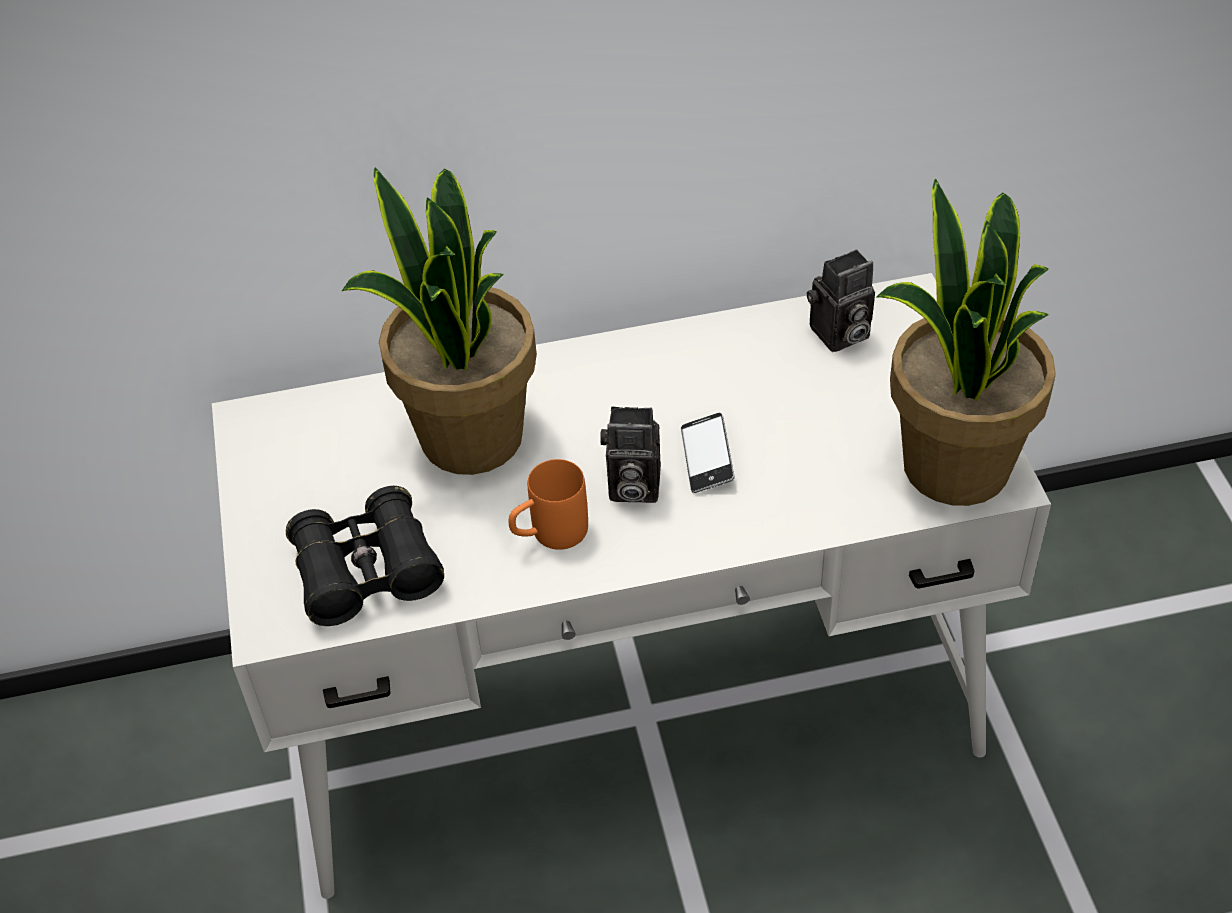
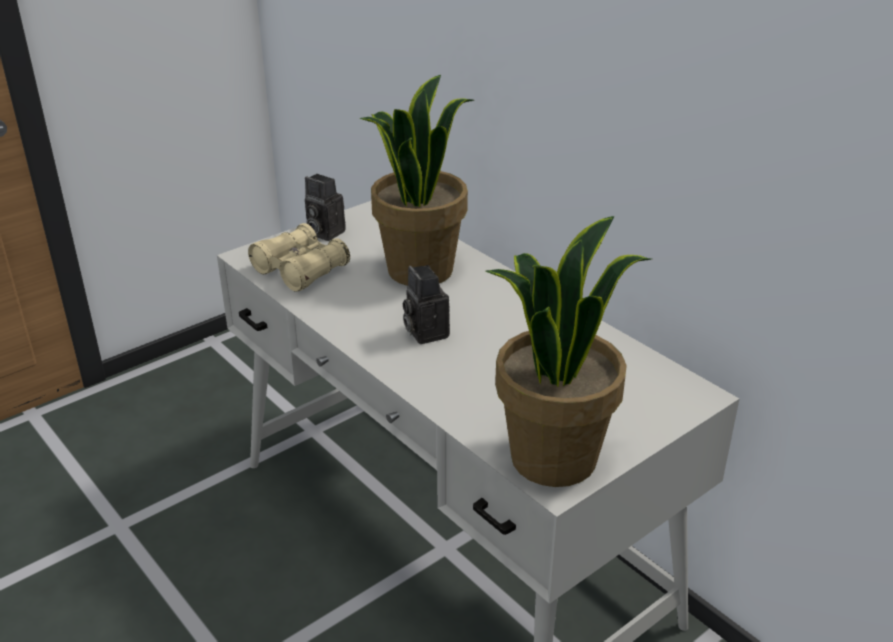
camera: 60 degrees right, 15 degrees down
black binoculars [286,486,444,626] -> beige binoculars [248,223,350,292]
orange mug [508,459,588,550] -> none
phone [681,413,734,493] -> none
camera [807,249,875,352] -> camera moved to [305,174,346,241]

